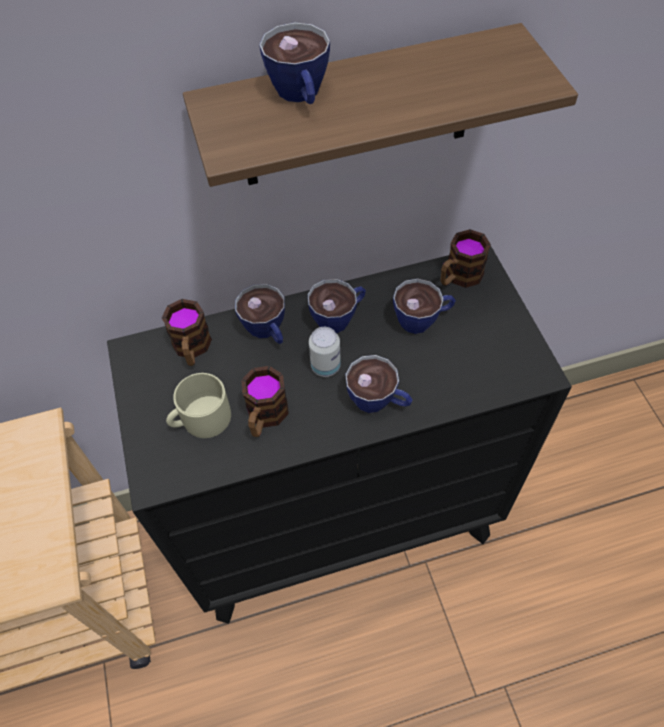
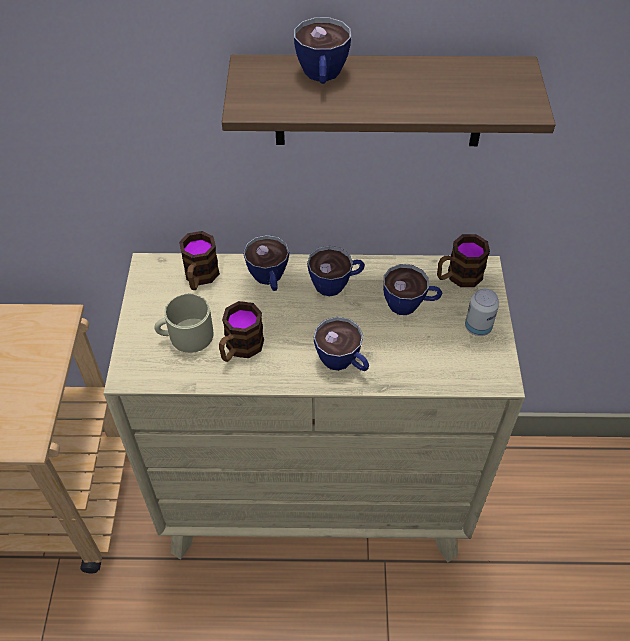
camera: 15 degrees right, 5 degrees down
black dresser [107,246,572,624] -> beige dresser [104,253,525,562]
can [309,327,341,377] -> can moved to [465,288,499,336]

